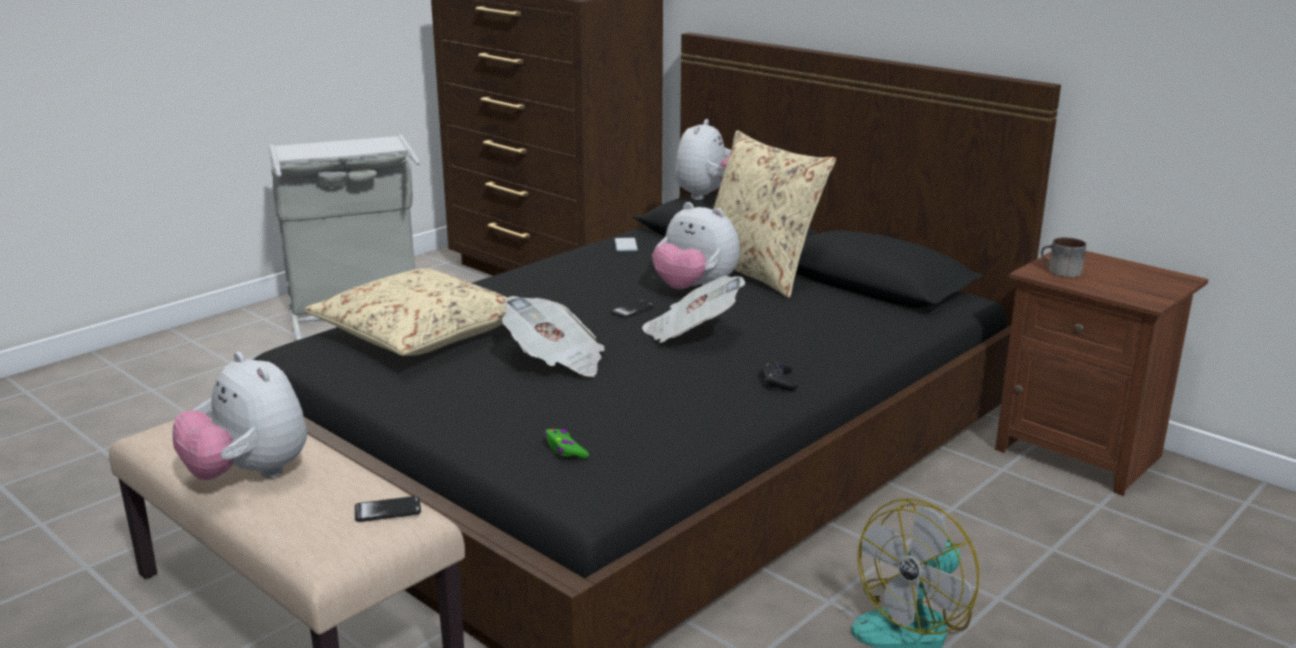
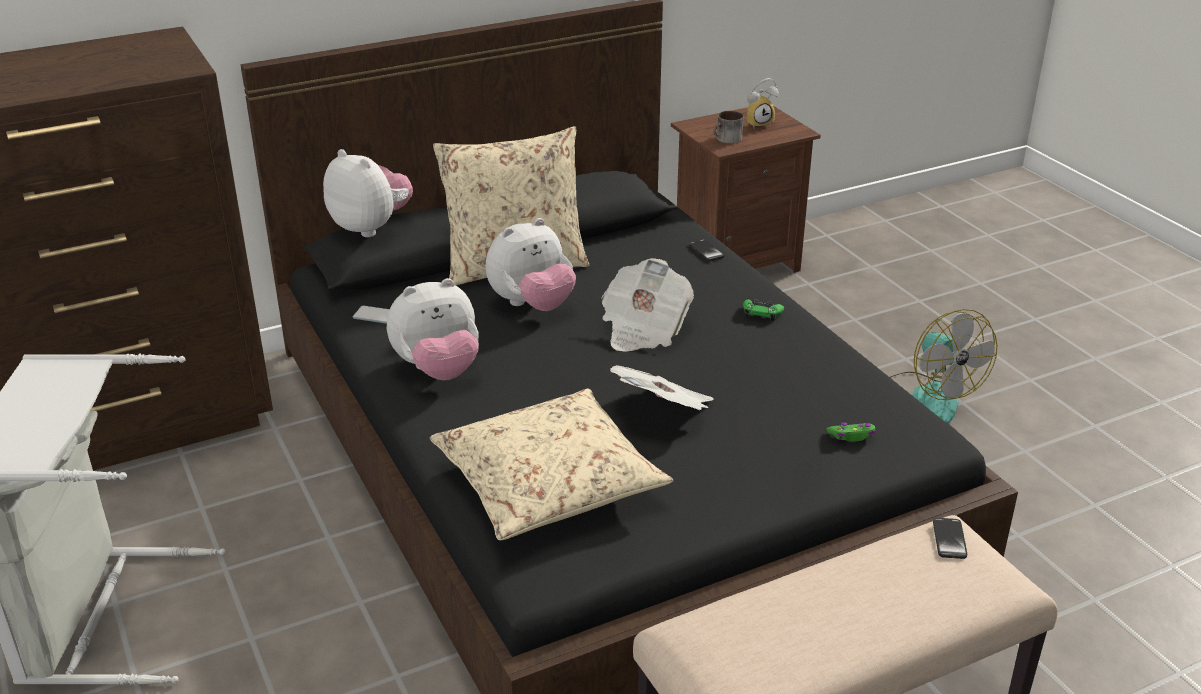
camera: 70 degrees left, 10 degrees up
plush toy [173,352,307,480] -> plush toy moved to [387,278,479,380]
phone [611,299,654,318] -> phone moved to [689,239,724,261]
black game controller [762,362,798,390] -> green game controller [743,299,784,322]
none -> alarm clock [747,78,779,129]

